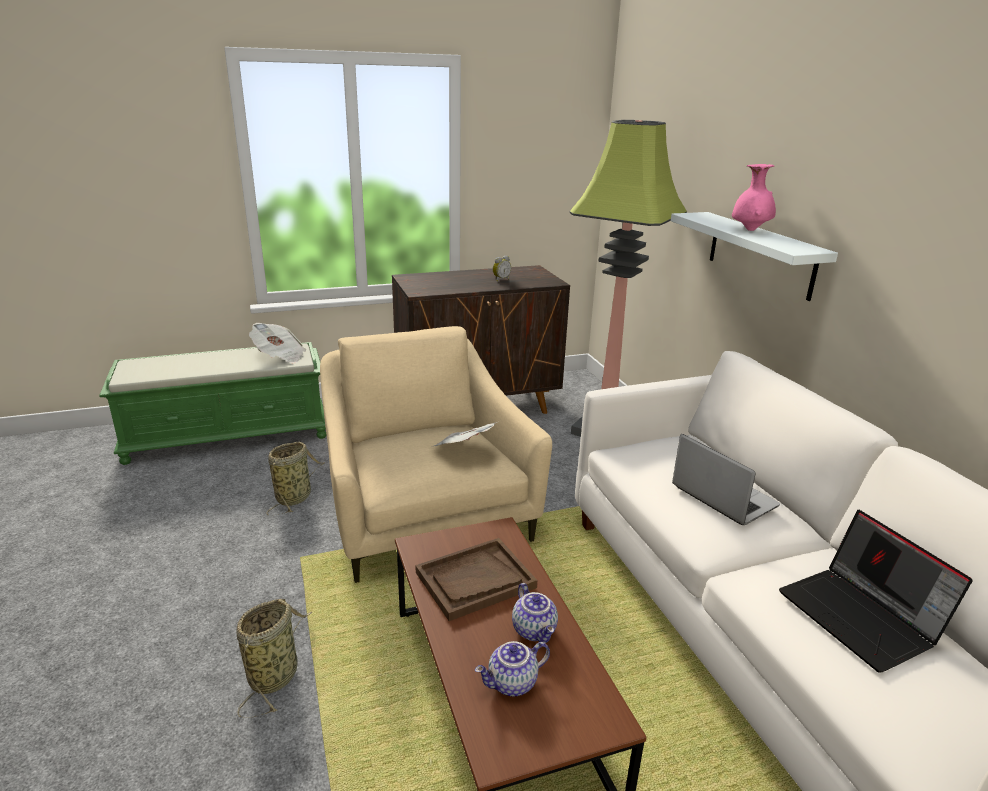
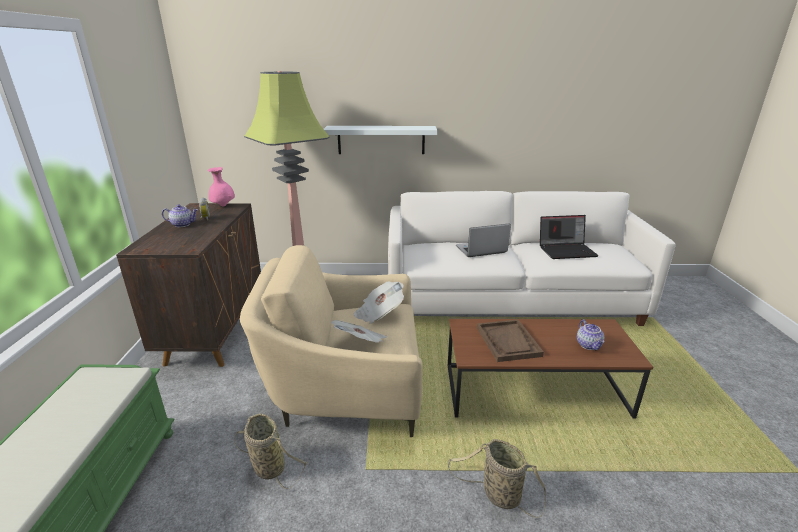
camera: 70 degrees left, 0 degrees up
newspaper [249,323,306,363] -> newspaper moved to [331,320,388,343]
teapot [512,583,558,643] -> teapot moved to [162,204,198,227]
pink vase [732,164,776,231] -> pink vase moved to [208,167,235,207]

